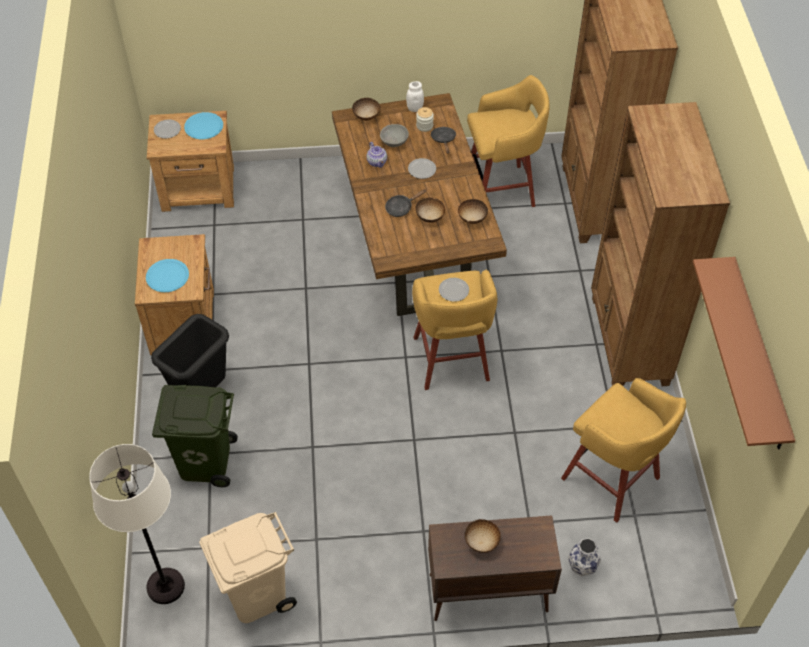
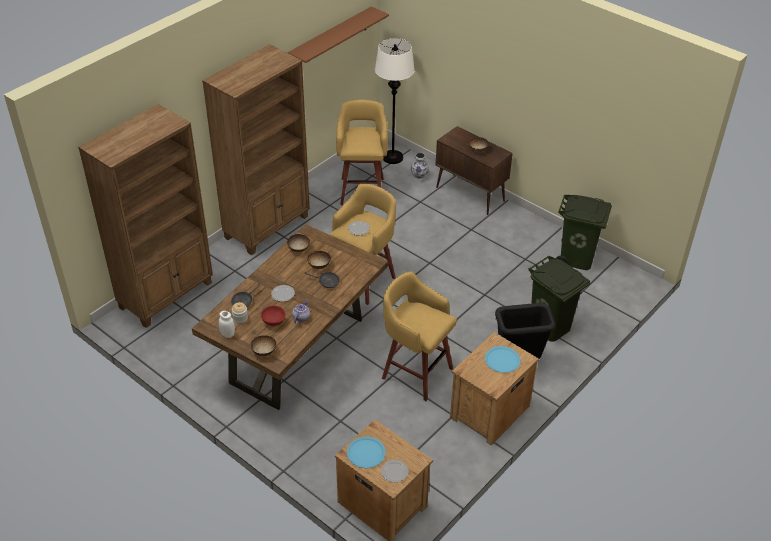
camera: 135 degrees left, 10 degrees down
white floor lamp [89,444,185,604] -> white floor lamp moved to [375,38,415,164]
beige trash can [199,512,297,623] -> green trash can [556,195,612,270]
grey bowl [380,124,409,147] -> red bowl [261,306,286,326]
yellow stool [467,75,550,207] -> yellow stool moved to [382,271,457,401]

